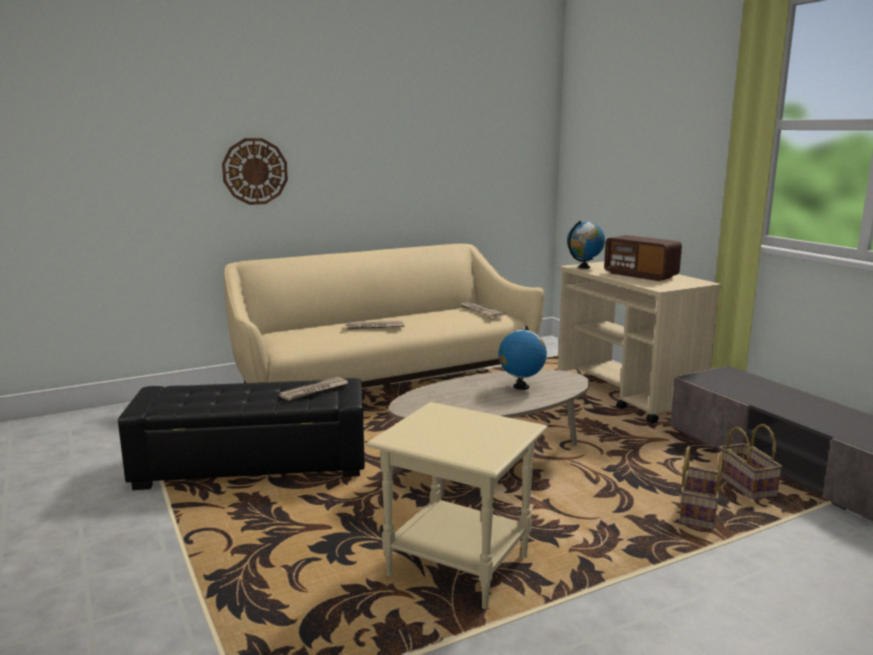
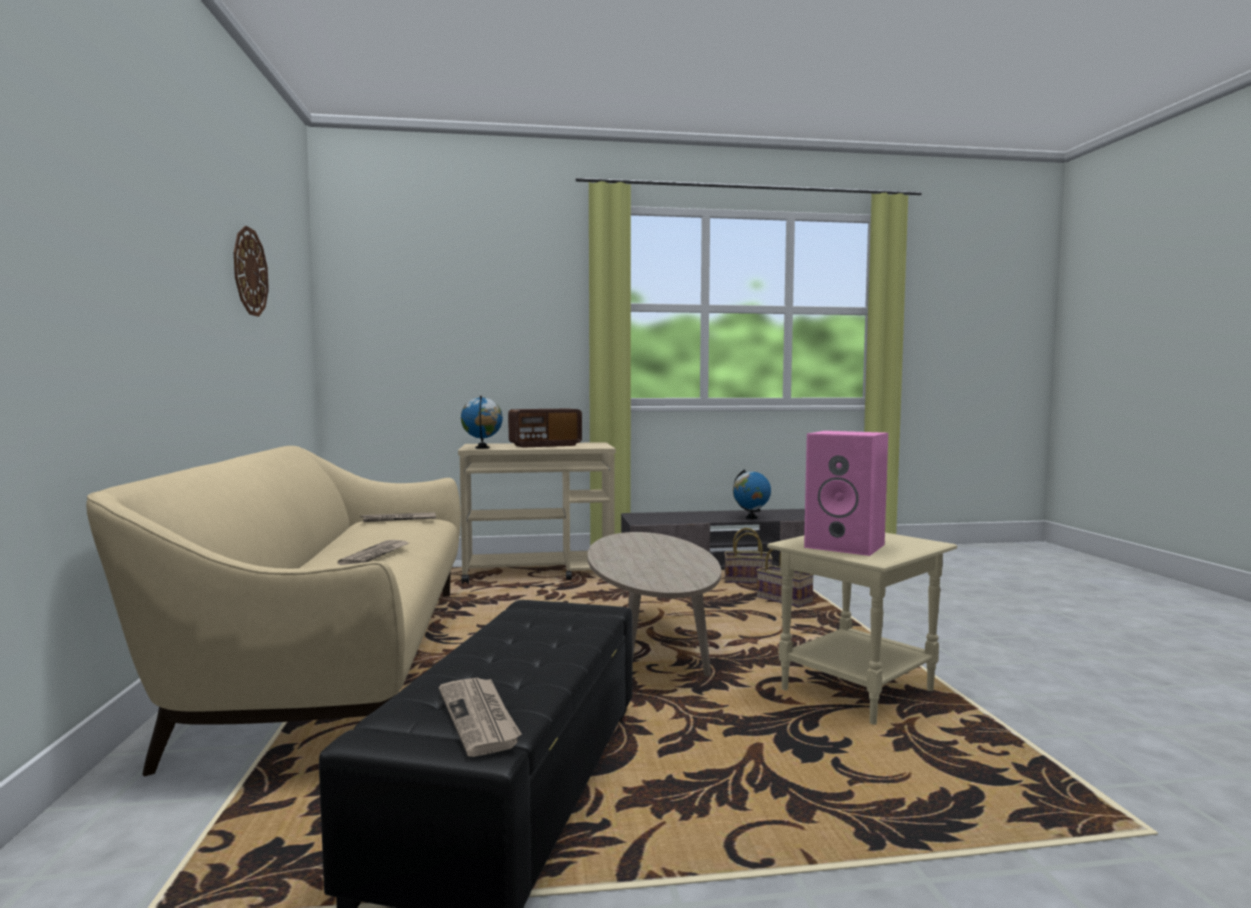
camera: 70 degrees left, 10 degrees down
wall clock [222,138,288,205] -> wall clock moved to [234,226,269,317]
newspaper [279,377,348,401] -> newspaper moved to [439,678,522,757]
globe [498,326,547,390] -> globe moved to [733,469,771,519]
none -> pink speaker [804,431,888,556]

